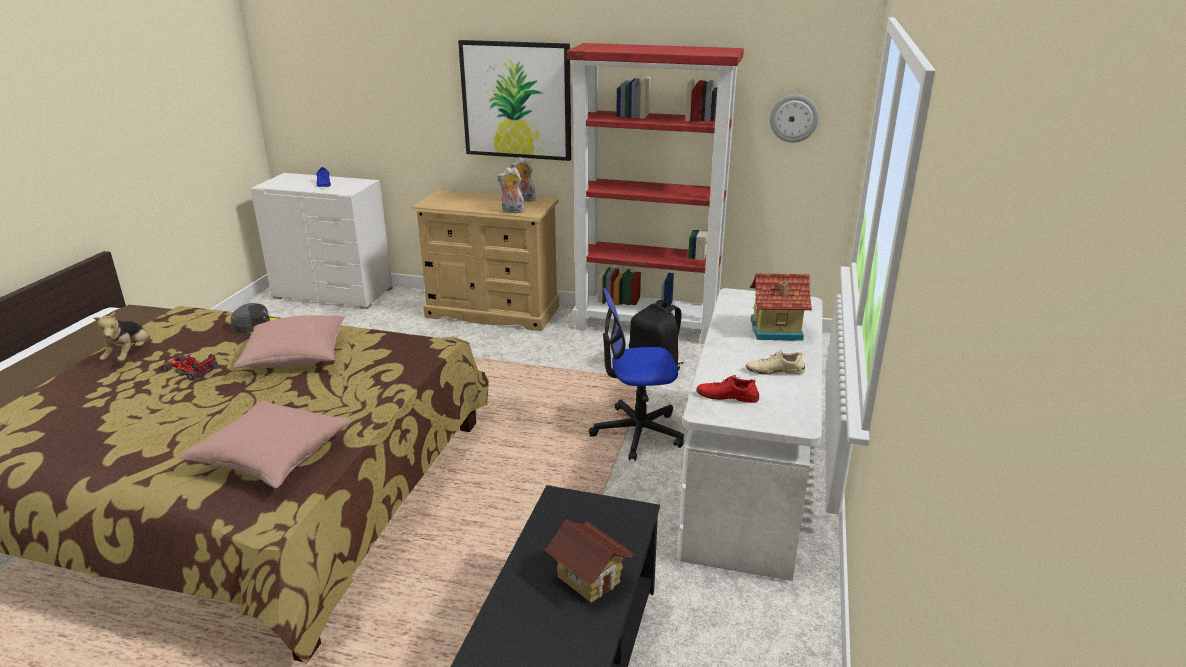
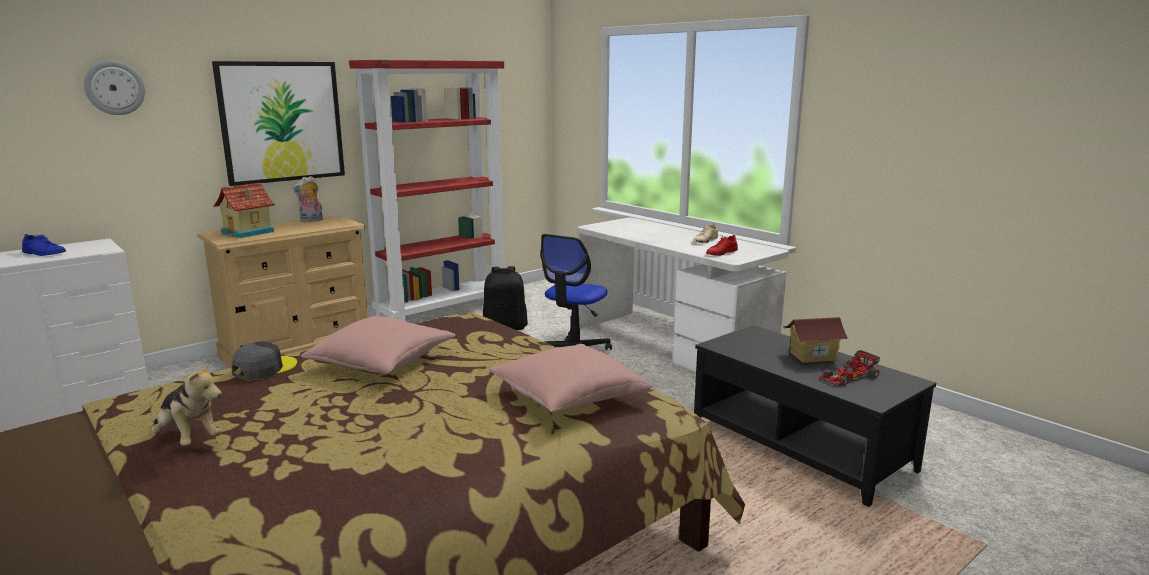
camera: 55 degrees left, 10 degrees down
toy car [159,354,218,381] -> toy car moved to [819,350,880,386]
plush toy [497,167,526,213] -> none
toy house [750,274,812,341] -> toy house moved to [213,183,275,238]
wall clock [770,95,819,143] -> wall clock moved to [84,61,145,115]

